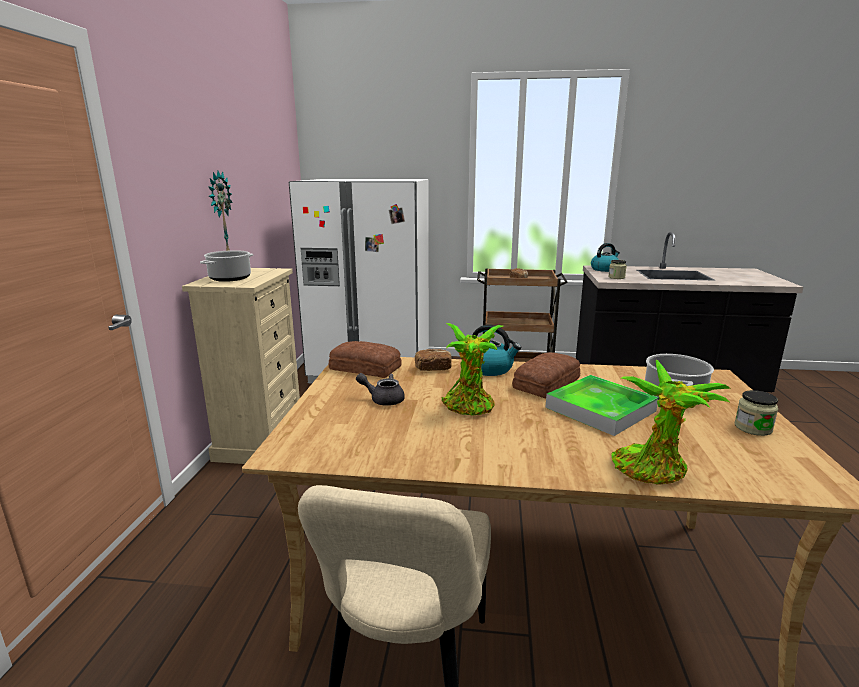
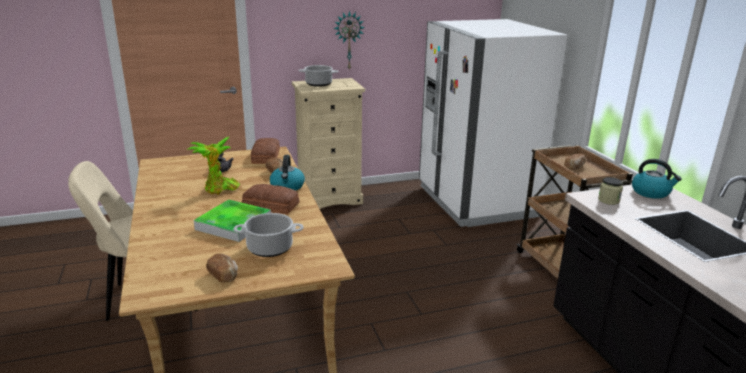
camera: 65 degrees right, 5 degrees up
potted plant [611,360,730,485] -> none
jar [735,390,778,436] -> bread [206,253,238,282]

